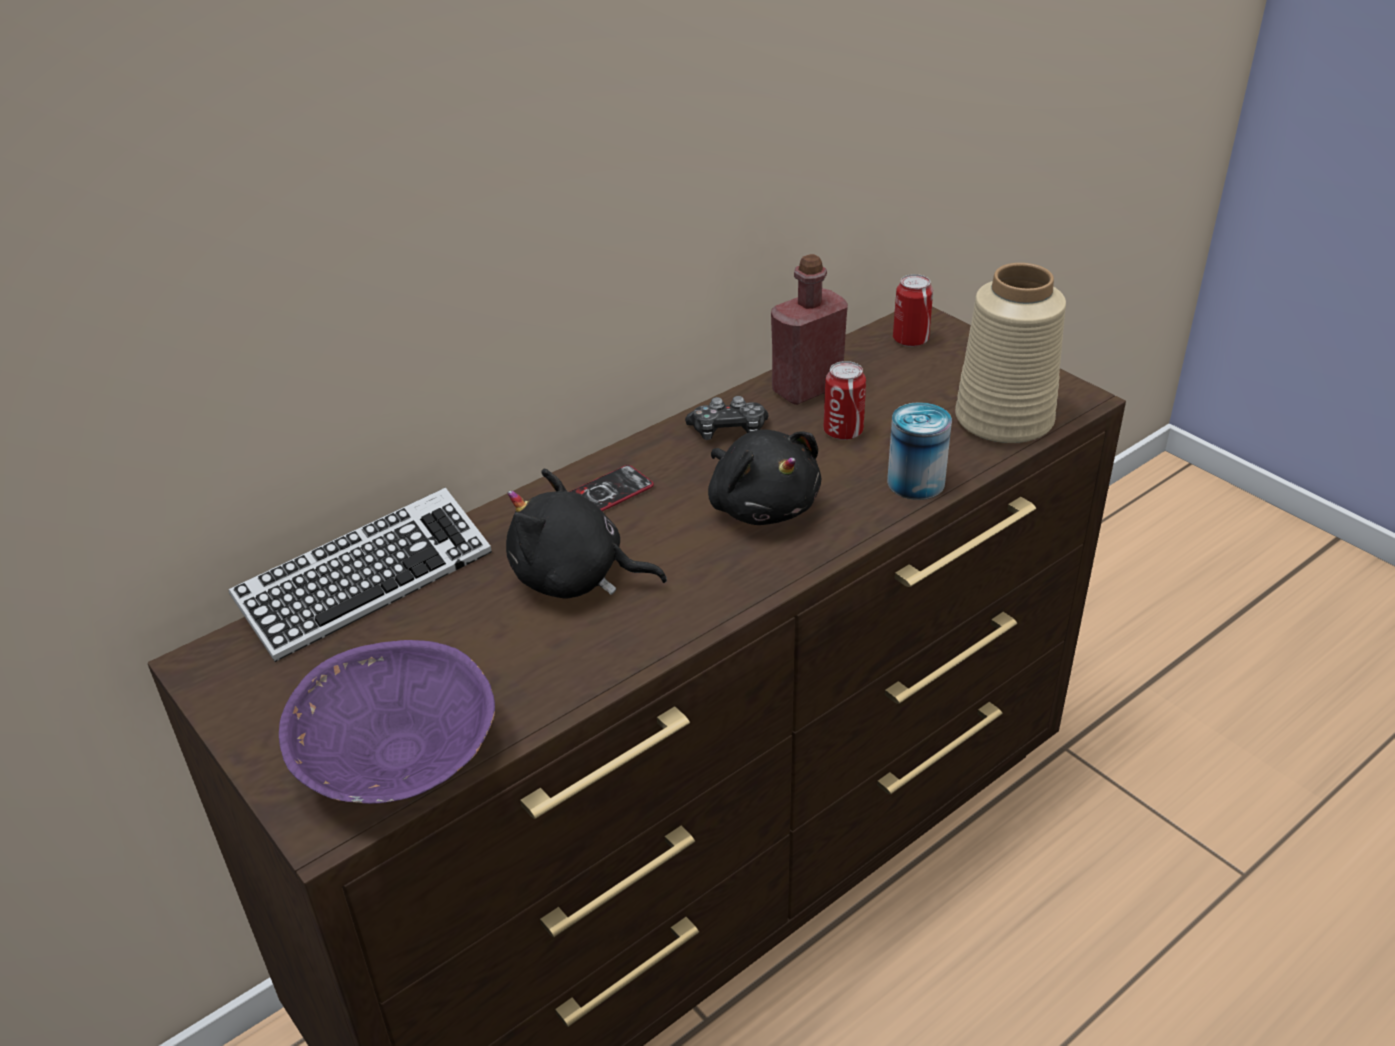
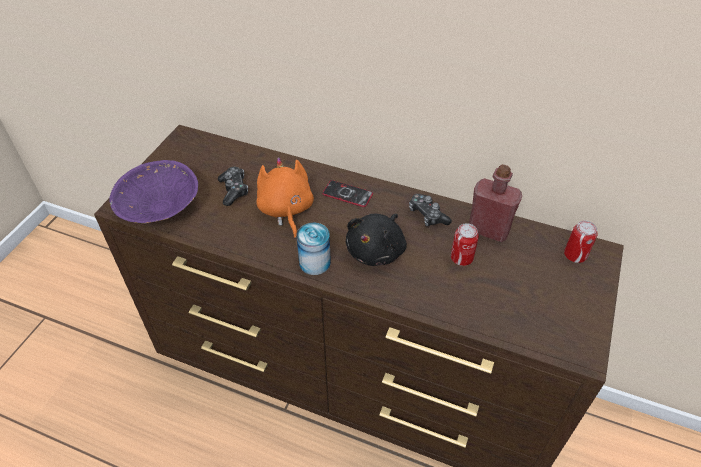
camera: 60 degrees right, 10 degrees up
keyboard [228,487,492,662] -> none
black plush toy [506,469,667,599] -> orange plush toy [256,157,314,239]
can [887,402,952,500] -> can moved to [297,223,331,275]
beige vase [955,263,1066,444] -> none
none -> game controller [218,167,248,206]

